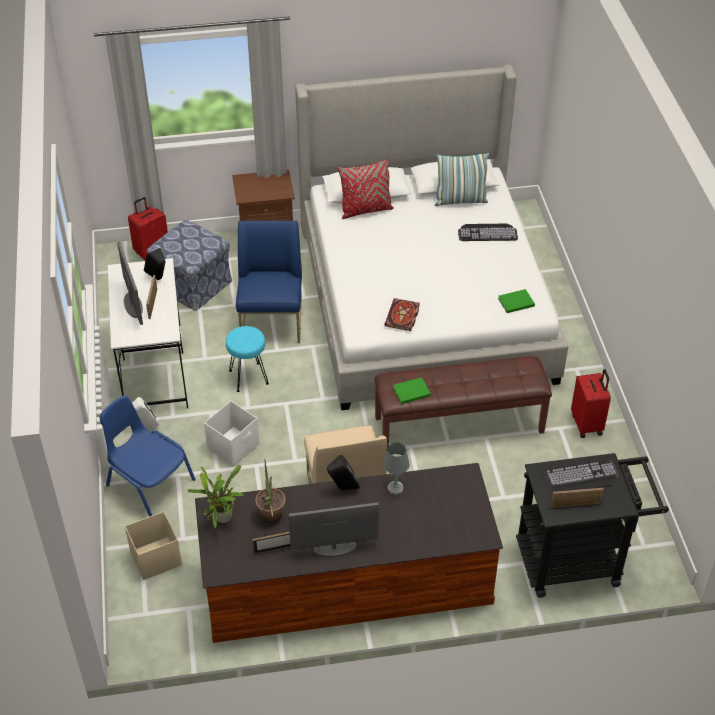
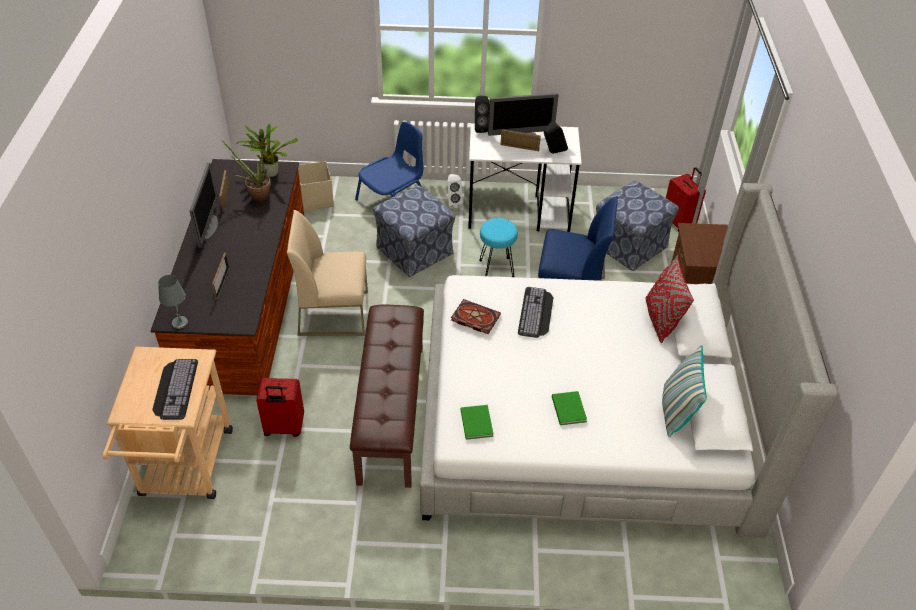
camera: 100 degrees right, 0 degrees up
white storage box [204,401,259,466] -> ottoman [373,185,456,277]
black speaker [327,455,360,491] -> black speaker moved to [475,95,489,133]
grey table lamp [383,442,410,495] -> grey table lamp moved to [158,275,188,329]
green book [393,377,431,404] -> green book moved to [552,391,587,425]
keyboard [458,224,518,241] -> keyboard moved to [518,287,554,338]
black cart [516,453,669,598] -> beige cart [103,347,233,499]
picture frame [551,488,604,508] -> picture frame moved to [212,253,229,300]
red suitcase [571,369,611,438] -> red suitcase moved to [256,378,304,437]

